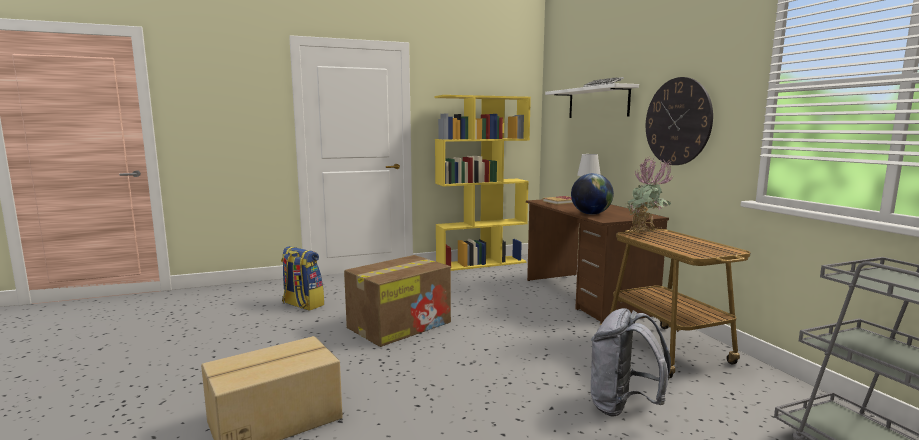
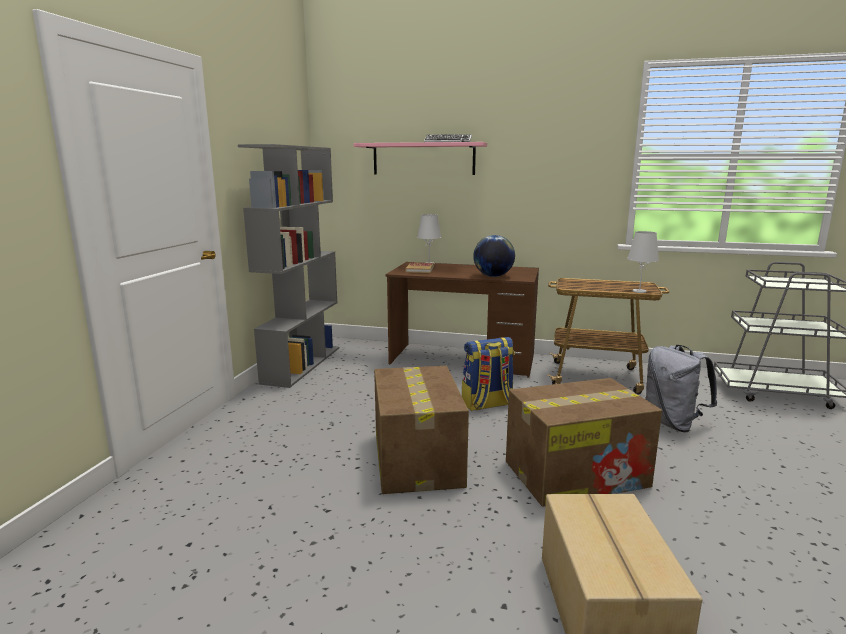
camera: 55 degrees left, 5 degrees up
backpack [281,246,324,311] -> backpack moved to [462,337,515,411]
yellow bookcase [434,95,531,271] -> grey bookcase [238,144,339,388]
white shelf [545,83,639,118] -> pink shelf [353,142,487,175]
potted plant [625,156,673,234] -> none
wall clock [646,77,713,165] -> none
none -> cardboard box [506,378,662,507]
none -> white table lamp [627,231,659,293]

